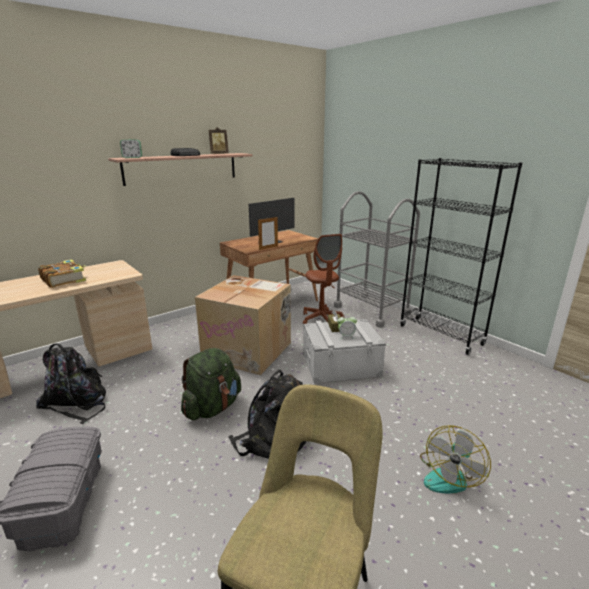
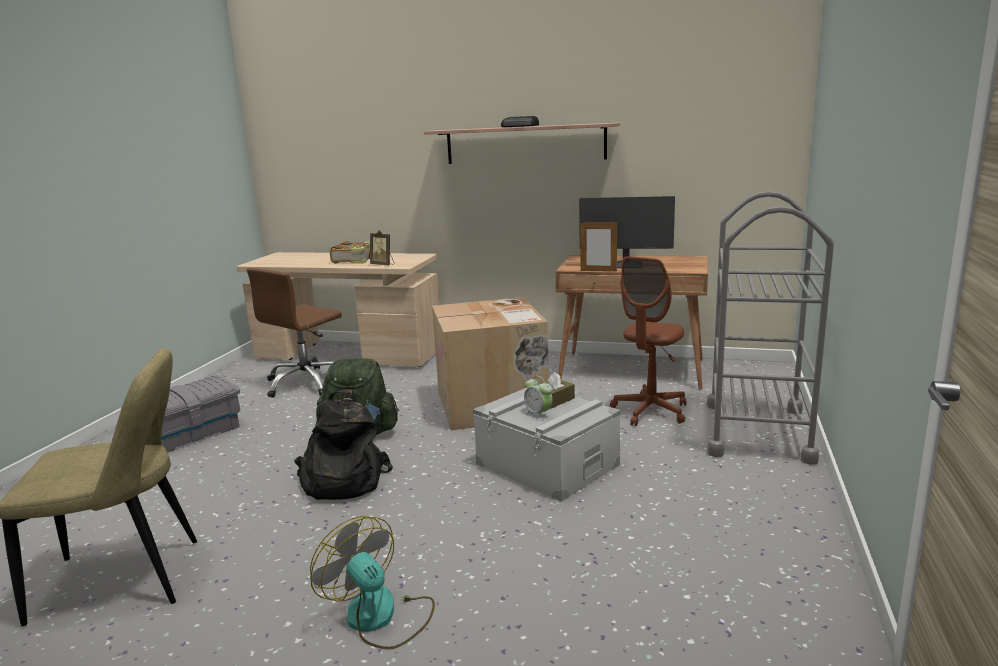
camera: 55 degrees right, 5 degrees down
black backpack [36,343,106,424] -> brown office chair [247,268,342,398]
alarm clock [120,139,142,158] -> none
picture frame [209,127,229,154] -> picture frame moved to [370,230,394,265]
black bookcase [400,158,522,355] -> none
fan [420,425,491,494] -> fan turned 45 degrees clockwise [310,516,435,649]

